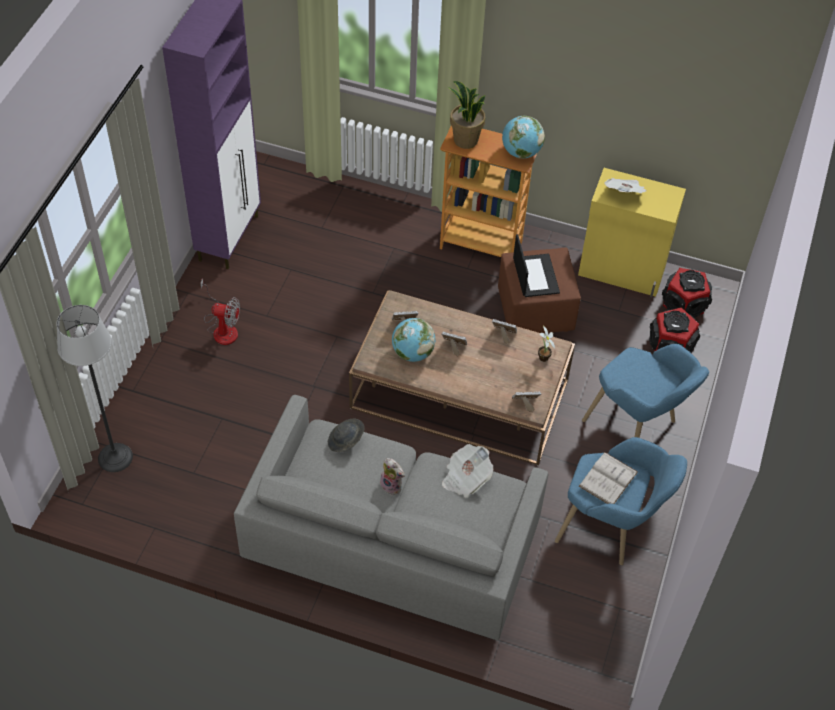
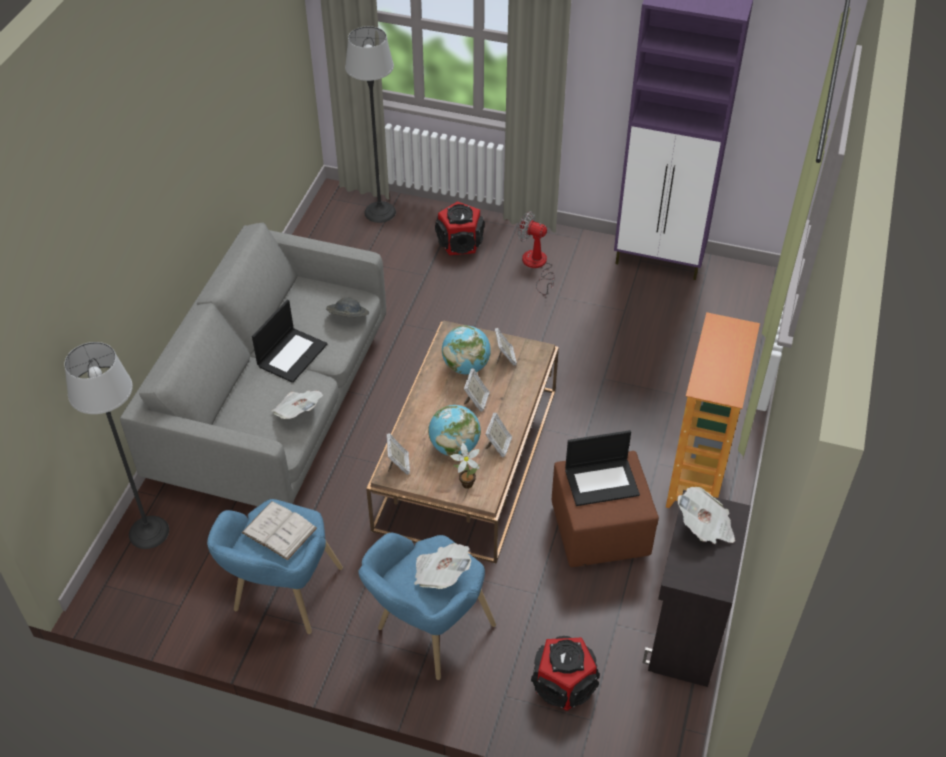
camera: 90 degrees right, 5 degrees down
fan [201,278,240,345] -> fan turned 105 degrees clockwise [518,212,555,295]
plush toy [380,458,405,495] -> laptop [252,299,327,383]
potted plant [447,81,485,149] -> none
globe [502,116,545,159] -> globe moved to [428,405,481,456]
yellow cabinet [578,168,686,297] -> black cabinet [642,490,751,687]
speaker [662,268,712,317] -> speaker moved to [435,201,485,255]
none -> floor lamp [64,342,169,549]
none -> newspaper [414,543,471,589]

